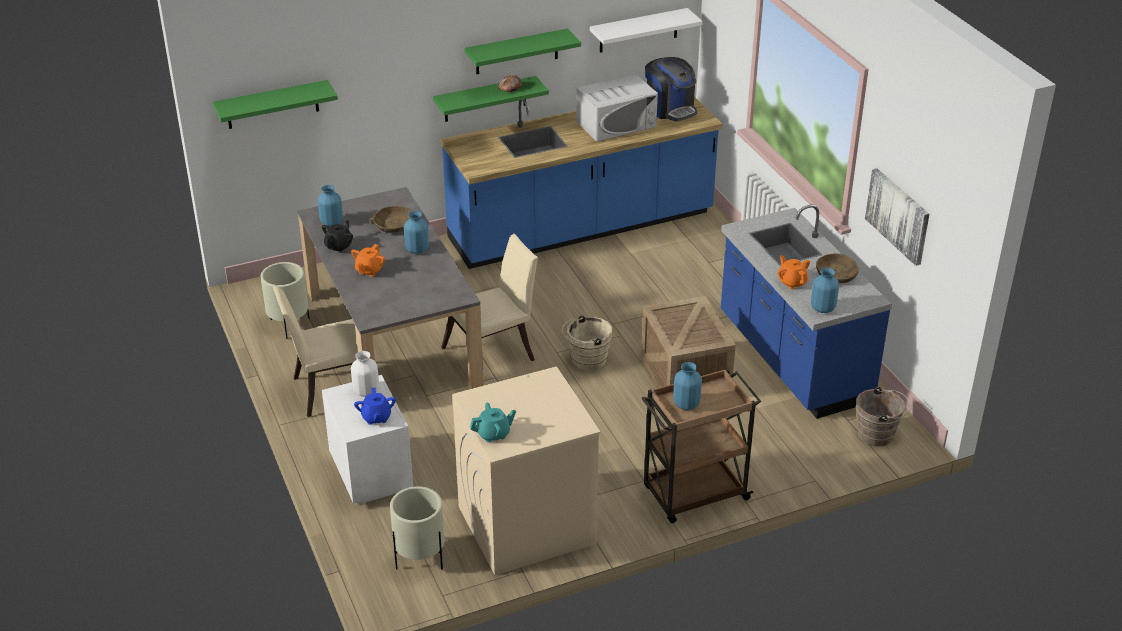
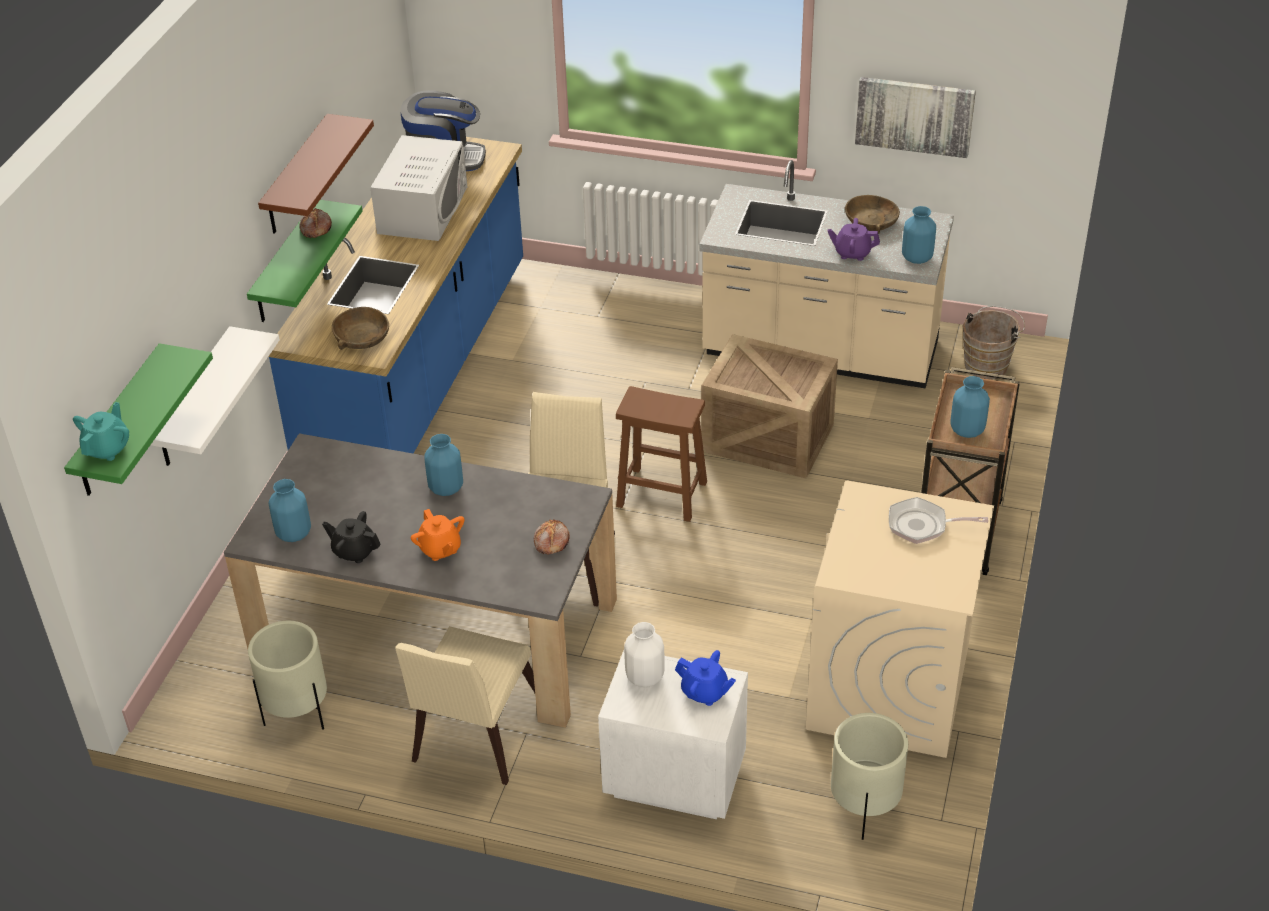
camera: 50 degrees left, 5 degrees up
black teapot [322,220,353,253] -> black teapot turned 45 degrees counterclockwise [322,511,381,563]
brown bowl [370,206,412,233] -> brown bowl moved to [332,307,389,350]
green shelf [464,28,581,74] -> brown shelf [258,114,374,234]
turquoise teapot [470,403,516,443] -> turquoise teapot moved to [73,402,129,461]
beige bucket [562,316,612,371] -> brown stool [616,386,707,522]
white shelf [590,8,703,53] -> white shelf moved to [151,326,280,466]
blue counter [721,204,892,419] -> beige counter [700,160,954,389]
orange teapot [778,255,810,289] -> purple teapot [828,218,880,261]
none -> bread [534,519,570,554]
none -> frying pan [889,497,988,544]

